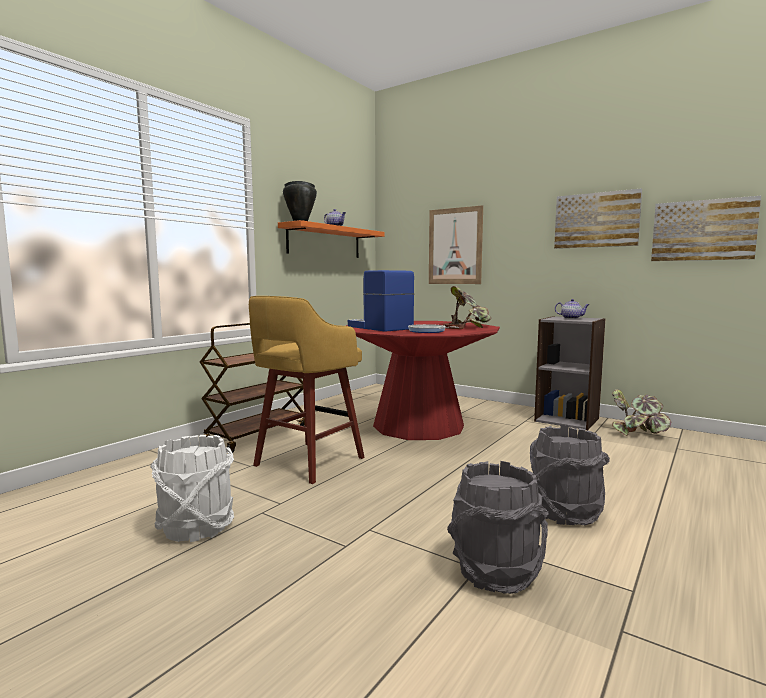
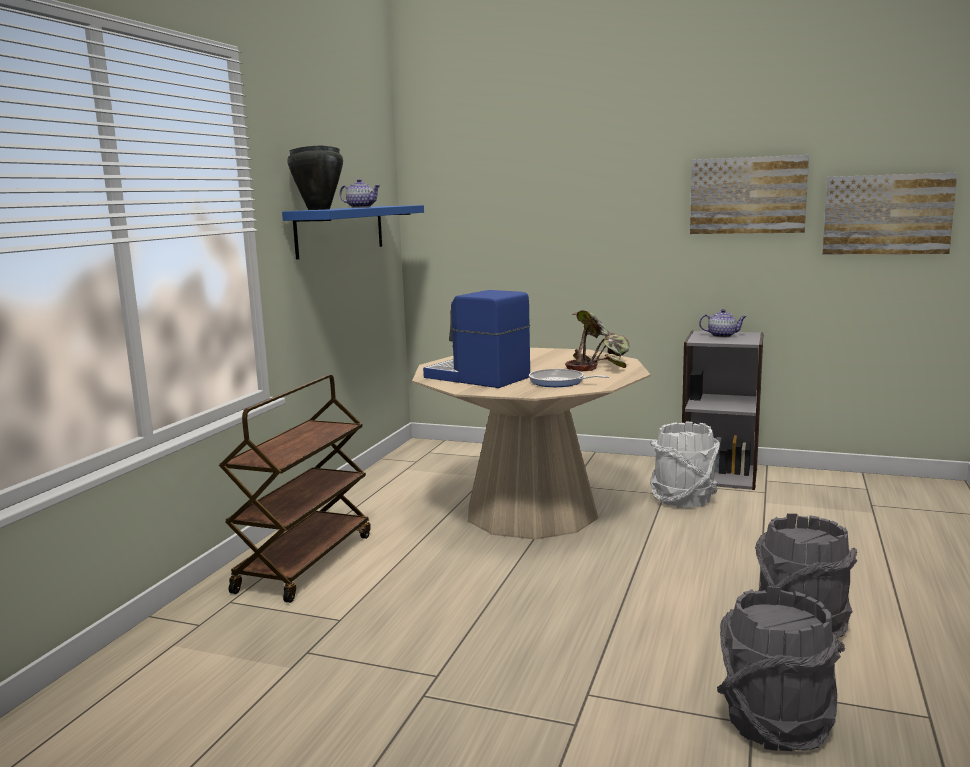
camera: 15 degrees left, 5 degrees up
white bucket [150,435,234,542] -> white bucket moved to [650,421,720,508]
yellow stool [249,296,365,484] -> none
orange shelf [278,220,385,258] -> blue shelf [282,205,424,260]
red dining table [346,321,500,440] -> beige dining table [412,348,651,539]
picture [429,205,483,284] -> none
potted plant [612,389,672,436] -> none

